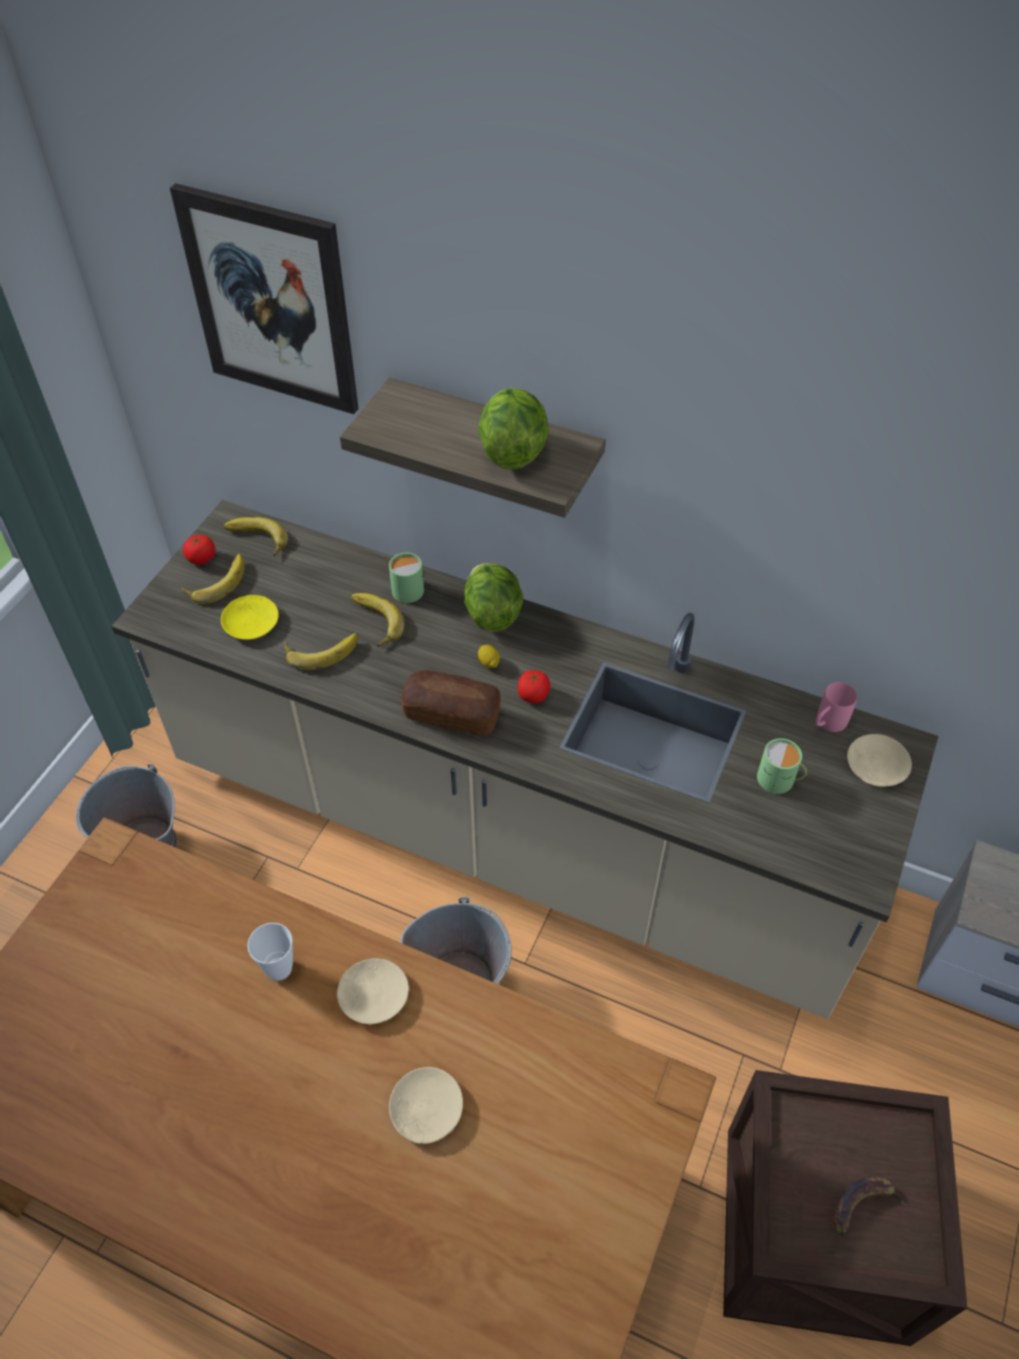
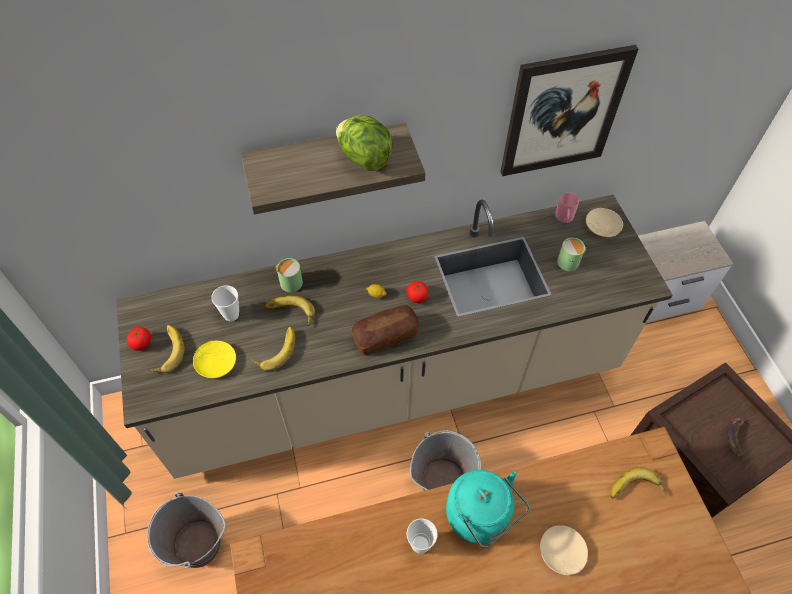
camera: 40 degrees left, 5 degrees up
picture [170,183,358,414] -> picture moved to [501,45,638,176]
banana [224,517,288,556] -> banana moved to [610,467,667,499]
beige plate [337,958,409,1024] -> turquoise kettle [446,470,530,548]
lettuce [464,563,523,632] -> none
none -> cup [211,285,239,321]

